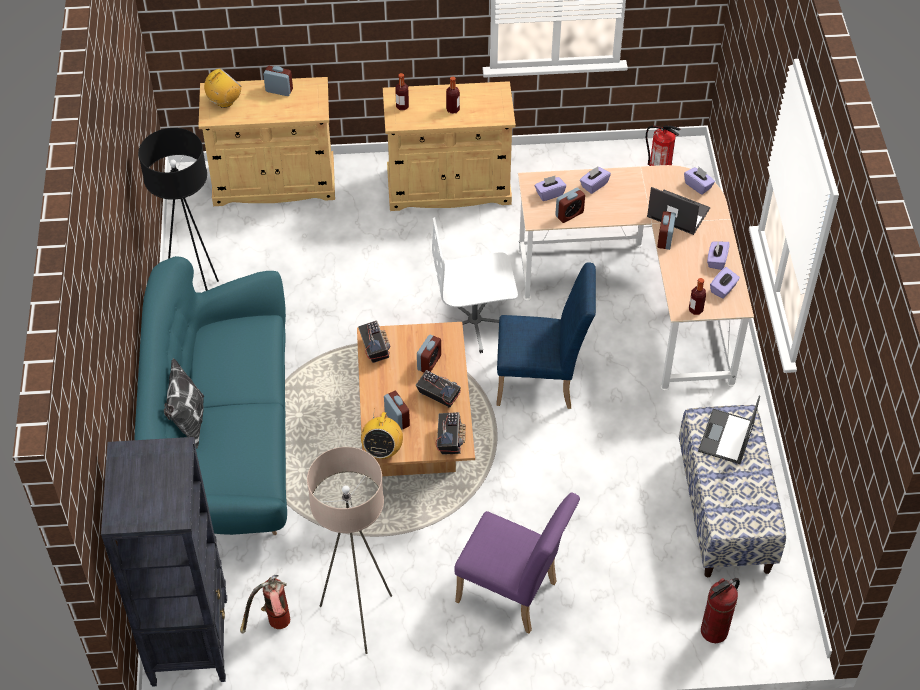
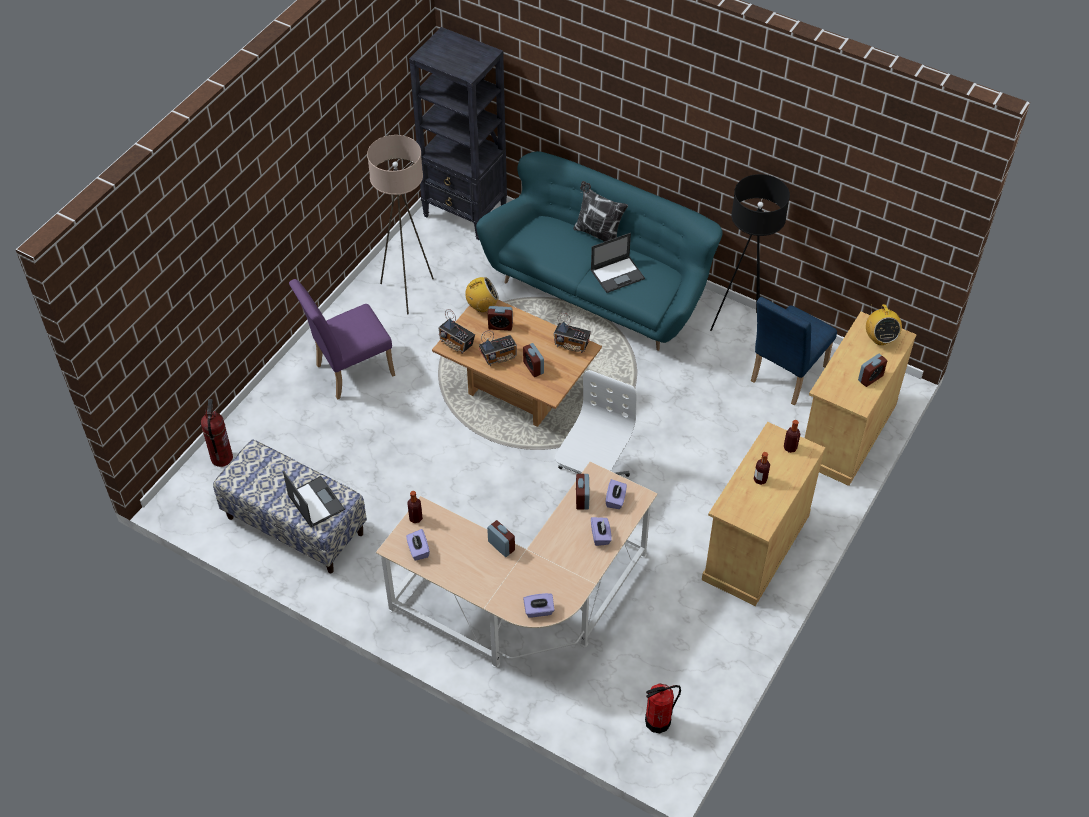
camera: 125 degrees right, 0 degrees up
fire extinguisher [240,575,290,633] -> none
radio [361,412,403,459] -> radio turned 120 degrees clockwise [465,277,499,312]
blue chair [496,262,596,409] -> blue chair moved to [751,297,837,406]
laptop [647,187,711,235] -> laptop moved to [591,233,645,293]
purple tissue box [707,241,730,270] -> none

